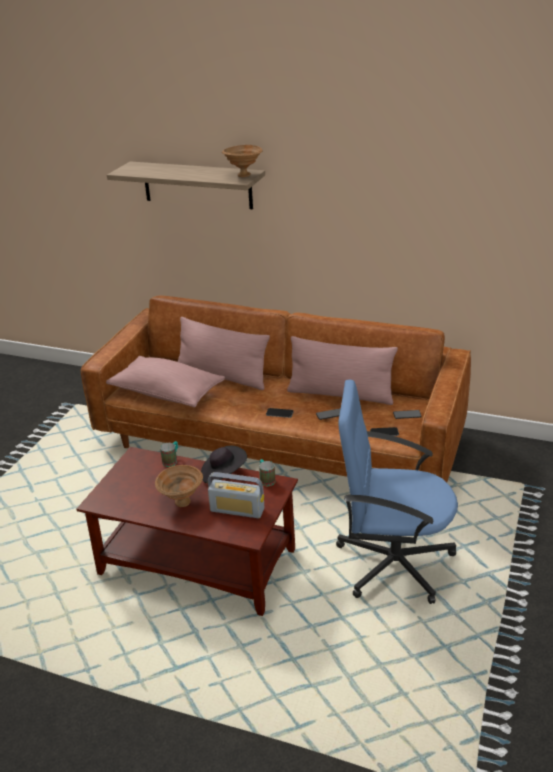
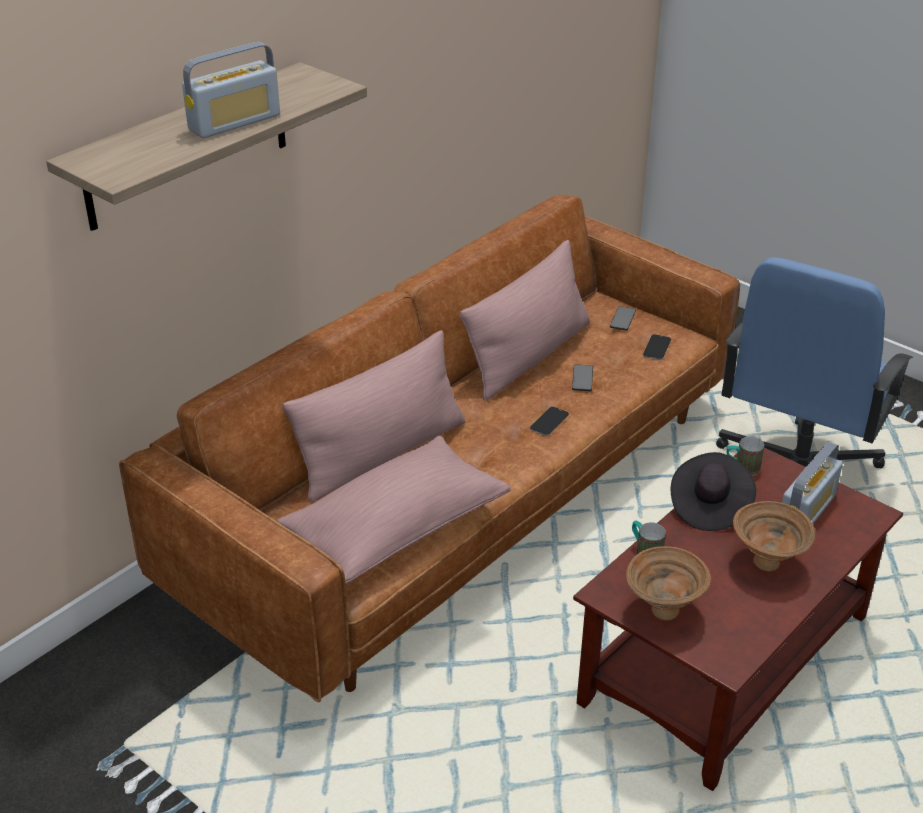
camera: 70 degrees left, 5 degrees up
brown bowl [222,145,263,177] -> brown bowl moved to [626,546,711,621]
none -> radio [182,42,280,138]

